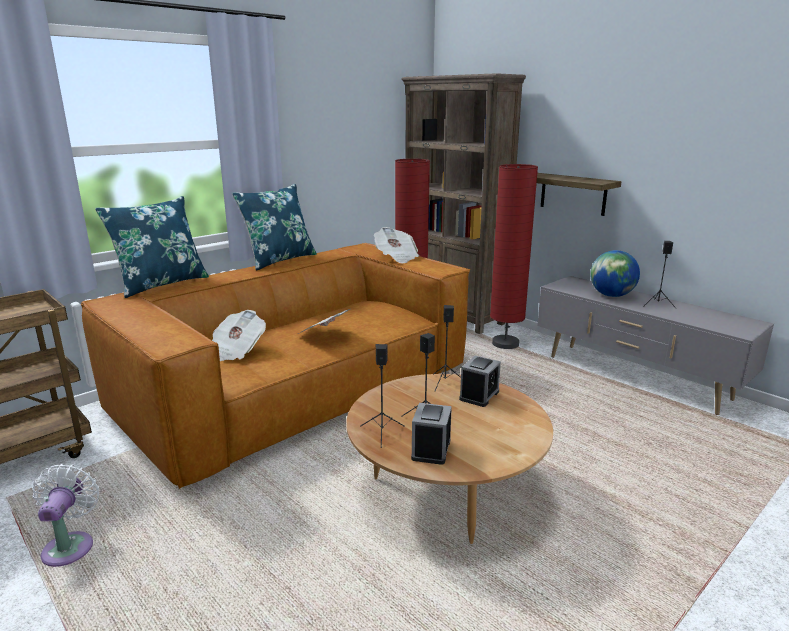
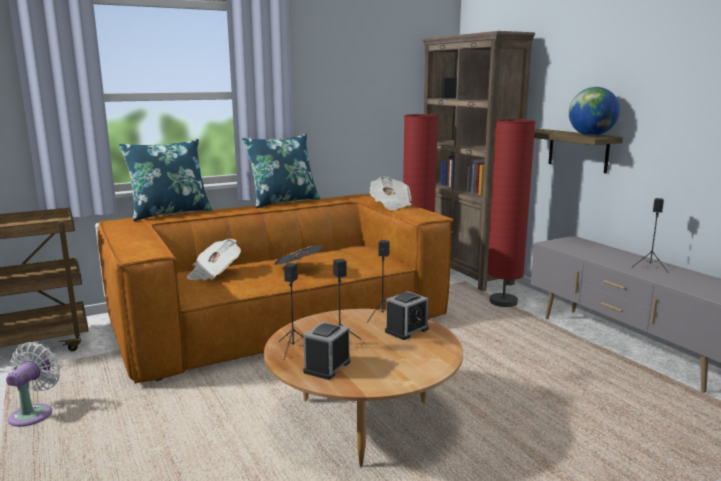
camera: 15 degrees right, 5 degrees down
globe [590,250,640,297] -> globe moved to [569,87,620,136]

